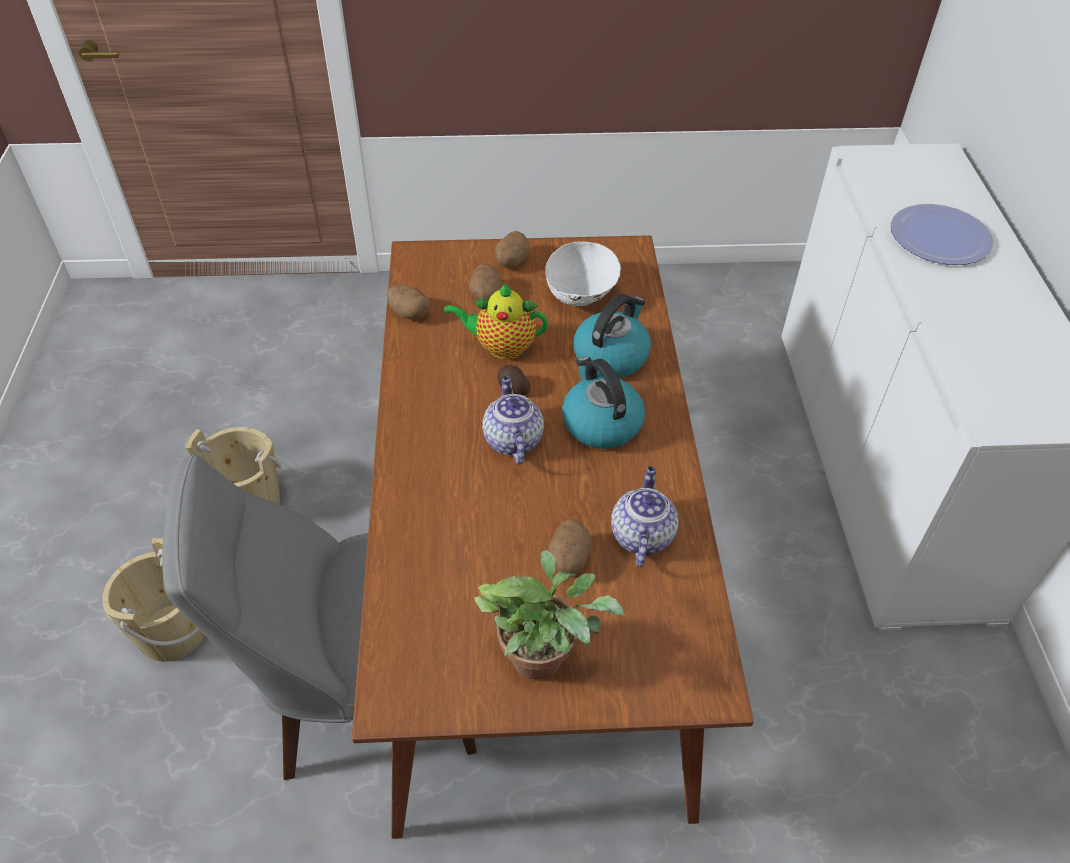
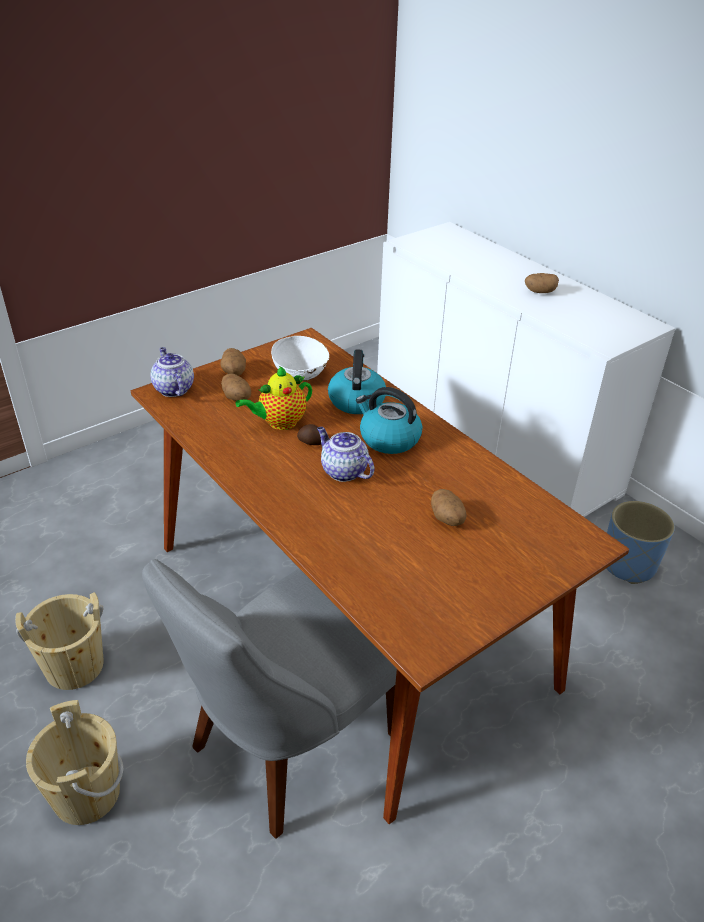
camera: 35 degrees left, 10 degrees down
potato [387,284,430,320] -> potato moved to [525,273,559,293]
potted plant [474,550,625,680] -> none
teapot [611,466,679,567] -> teapot moved to [150,347,194,397]
plate [891,204,994,265] -> none
none -> blue planter [606,501,675,584]

